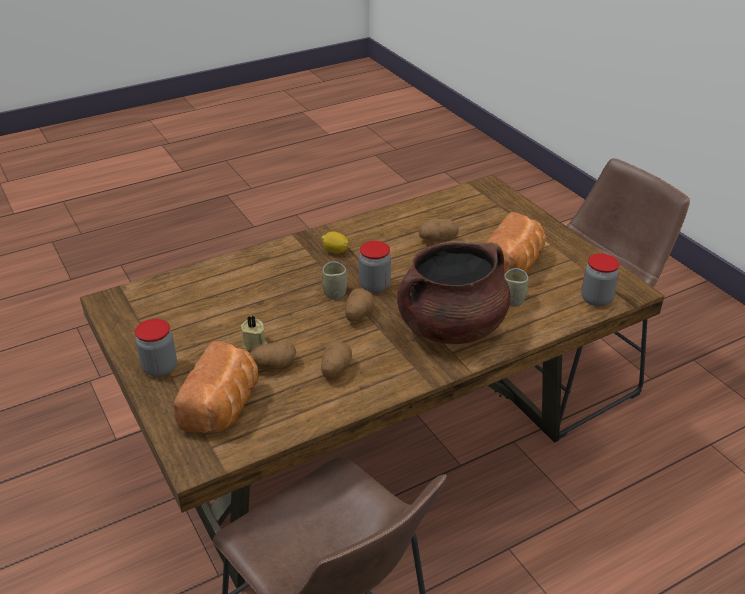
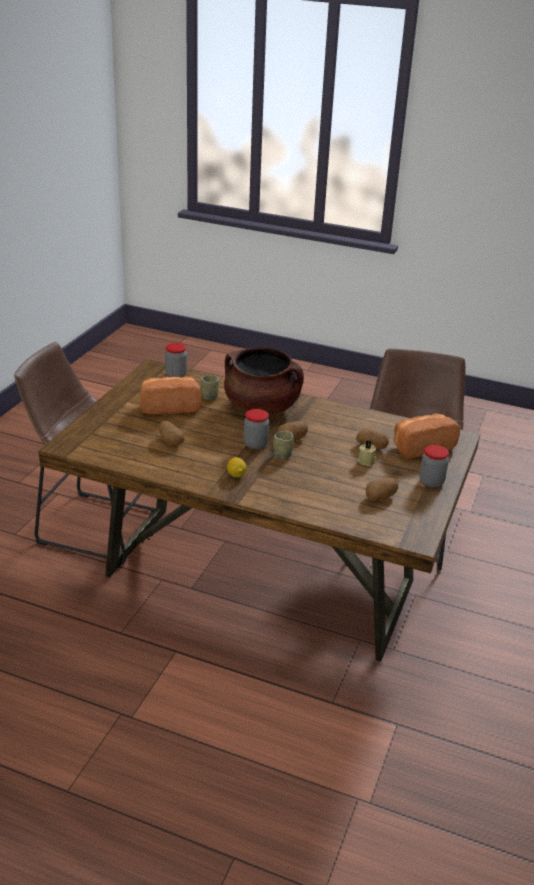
camera: 130 degrees left, 5 degrees down
potato [321,341,352,379] -> potato moved to [365,478,399,501]

